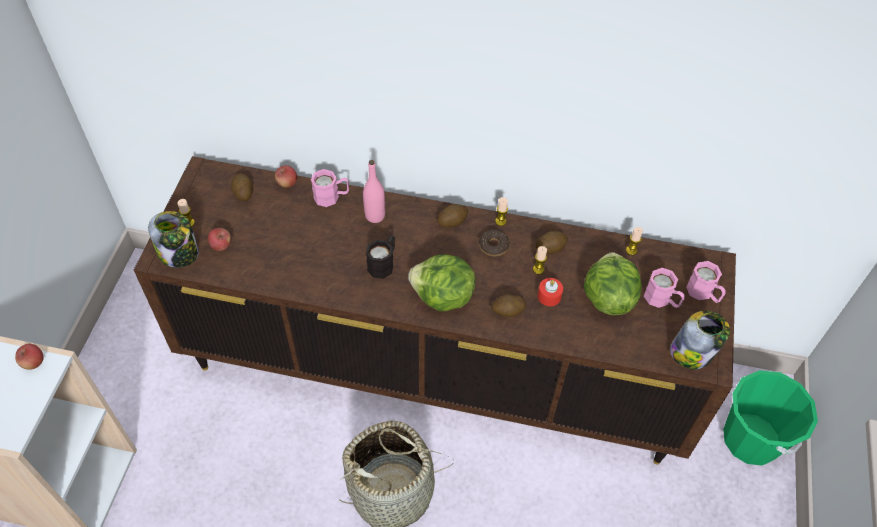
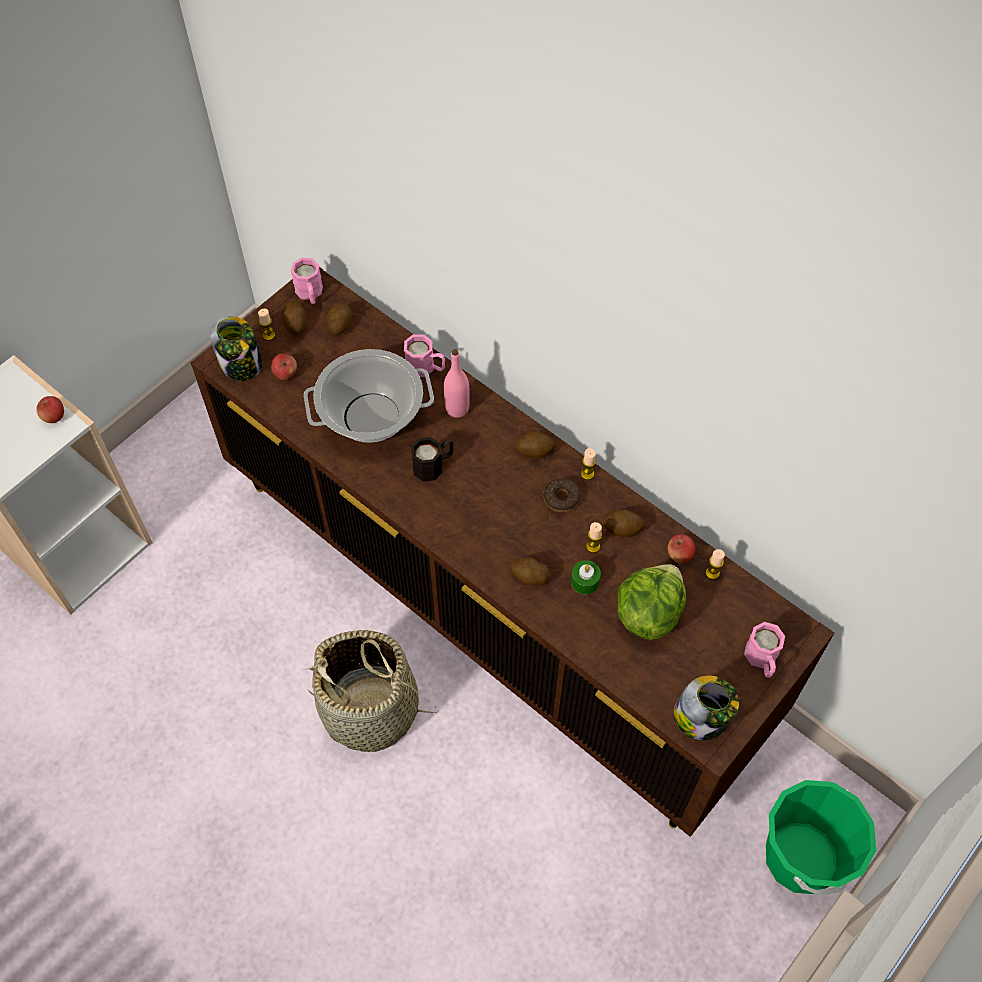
camera: 30 degrees right, 5 degrees up
apple [275,165,297,188] -> apple moved to [667,534,696,563]
lettuce [408,254,476,312] -> none
red candle [538,278,563,306] -> green candle [571,560,601,594]
pink mug [644,268,685,308] -> pink mug moved to [291,258,323,304]
none -> potato [282,301,307,334]
none -> cooking pot [304,349,434,443]

